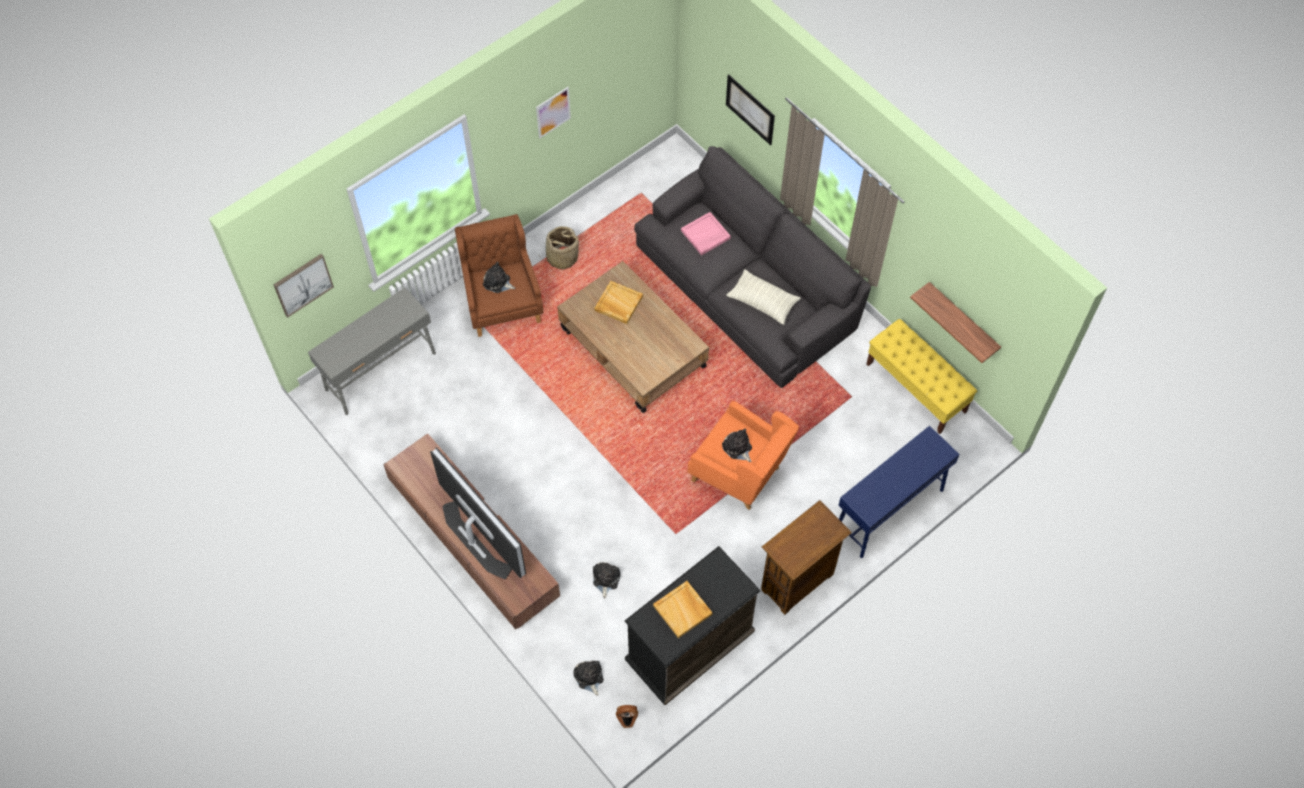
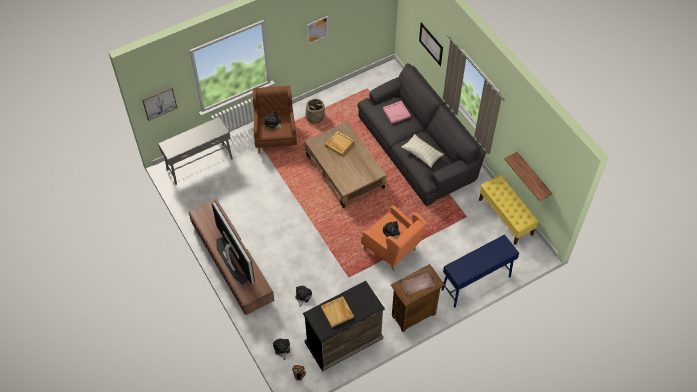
camera: 10 degrees right, 5 degrees down
none -> brown tray [401,269,436,296]

